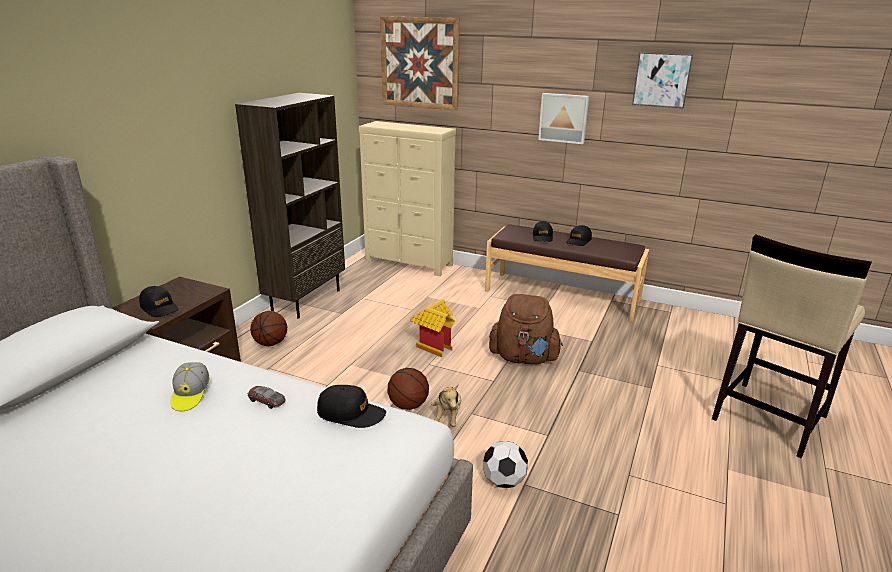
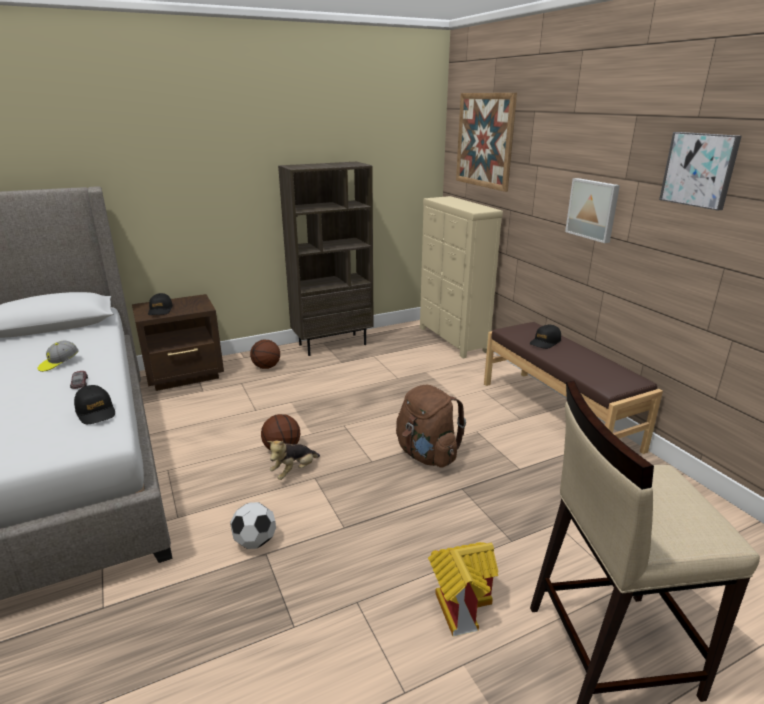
camera: 40 degrees right, 0 degrees up
toy house [410,299,455,357] -> toy house moved to [428,542,499,637]
black cap [566,225,592,246] -> none

